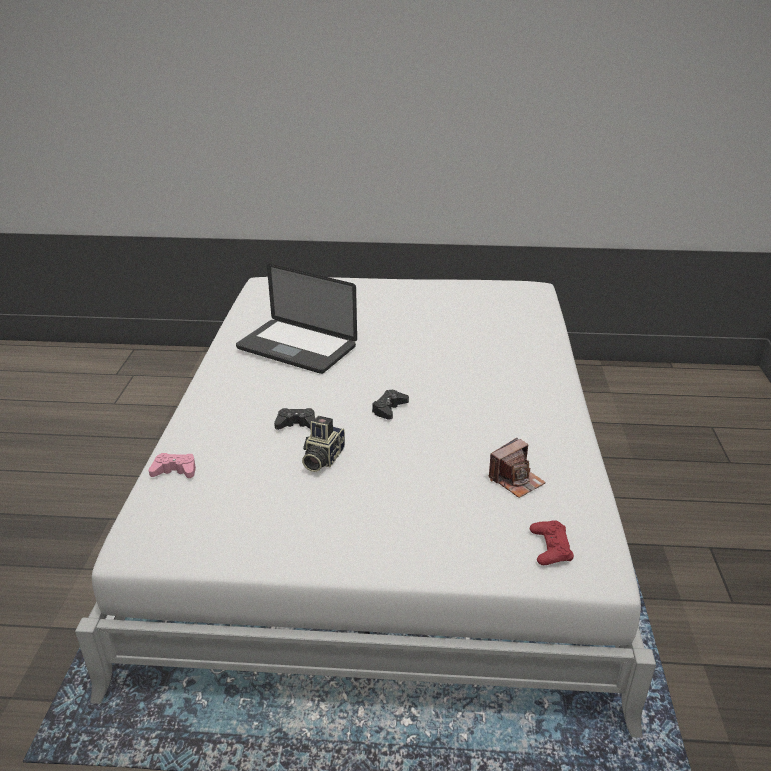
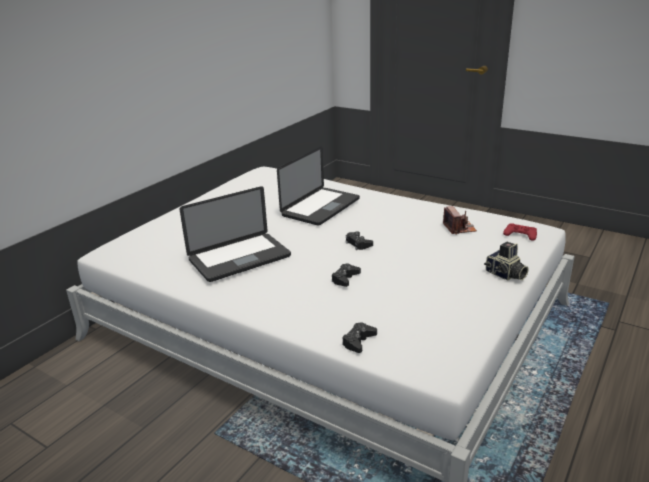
camera: 60 degrees left, 5 degrees down
pink game controller [148,453,196,478] -> black game controller [342,323,377,353]
camera [302,416,345,472] -> camera moved to [484,242,528,281]
none -> laptop [277,146,360,226]

